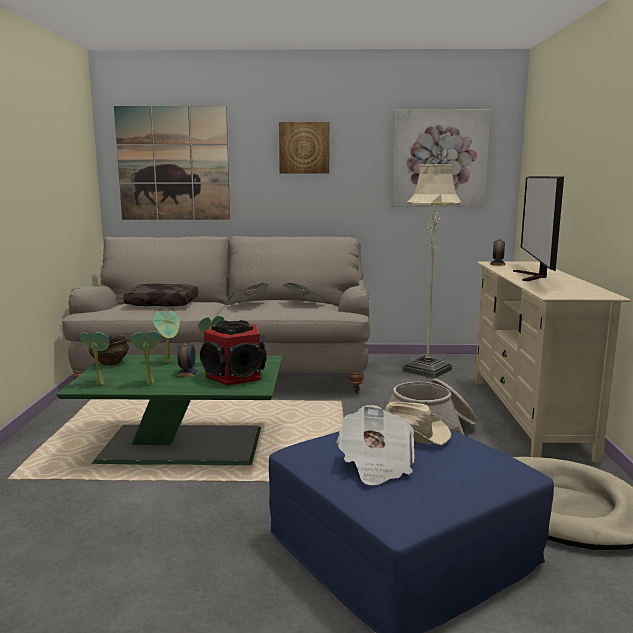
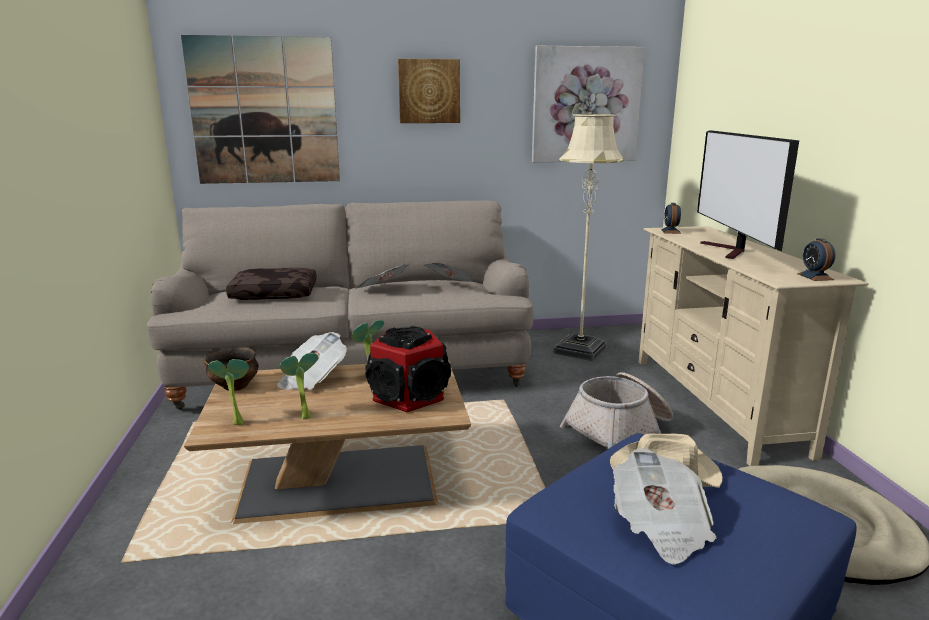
camera: 10 degrees left, 5 degrees up
green coffee table [56,355,282,465] -> brown coffee table [184,359,471,524]
potted plant [153,310,180,363] -> newspaper [277,332,347,390]
alarm clock [176,342,198,377] -> alarm clock moved to [797,238,835,281]

